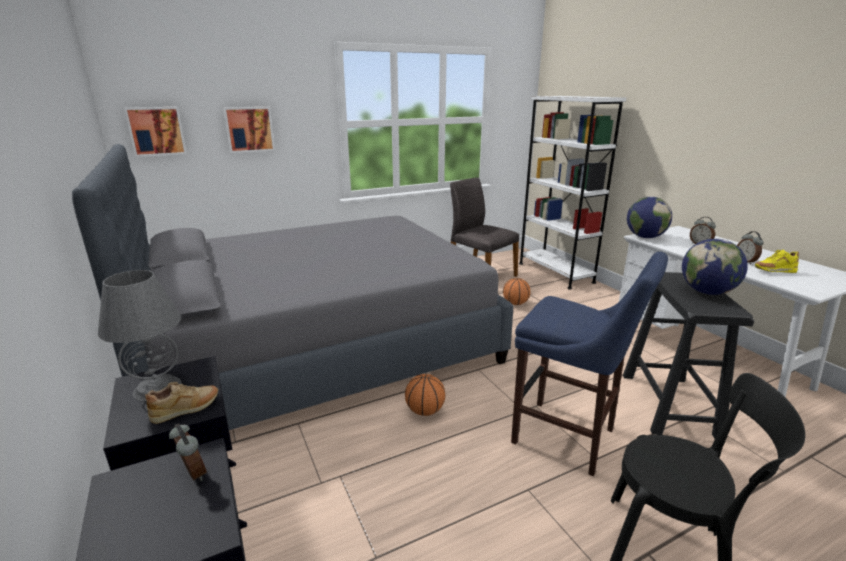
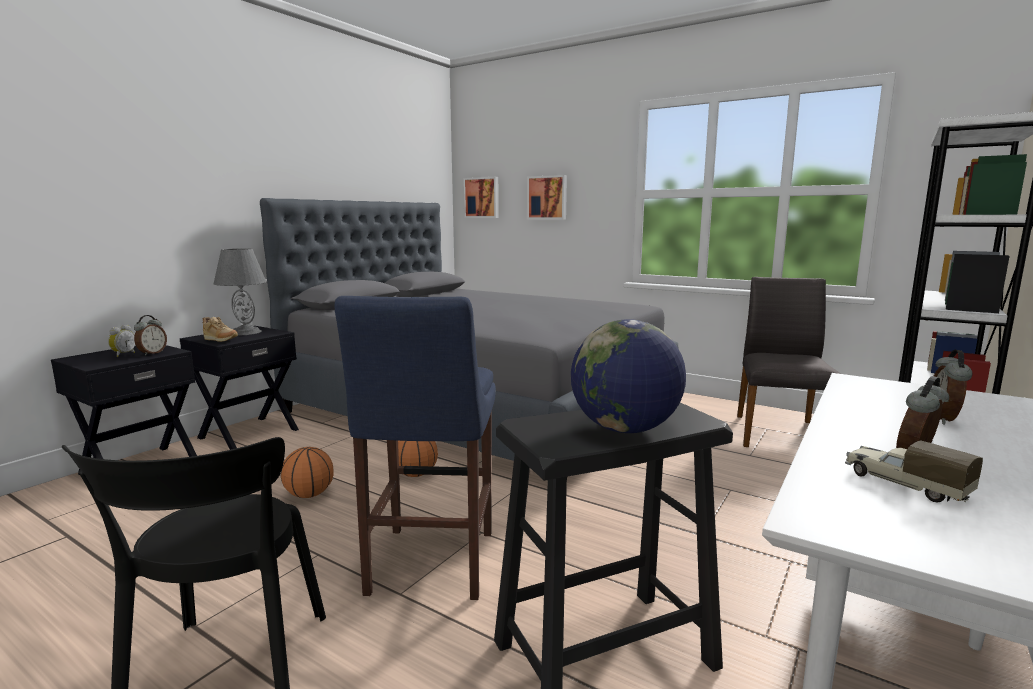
camera: 60 degrees right, 10 degrees down
basketball [503,278,530,305] -> basketball moved to [281,447,334,498]
globe [627,197,672,238] -> none
yellow shoe [755,250,799,273] -> toy truck [845,440,983,503]
none -> alarm clock [108,325,135,357]

